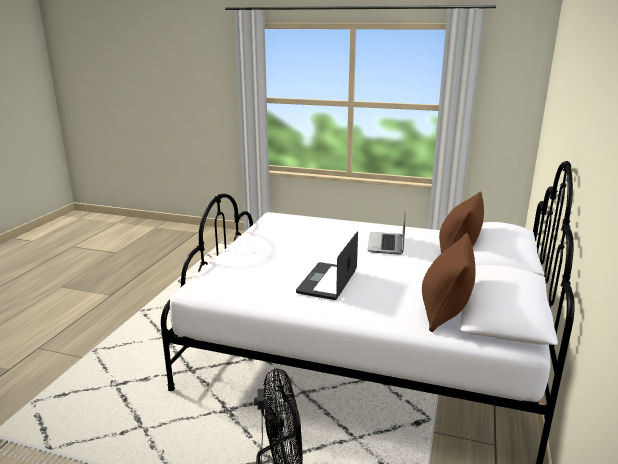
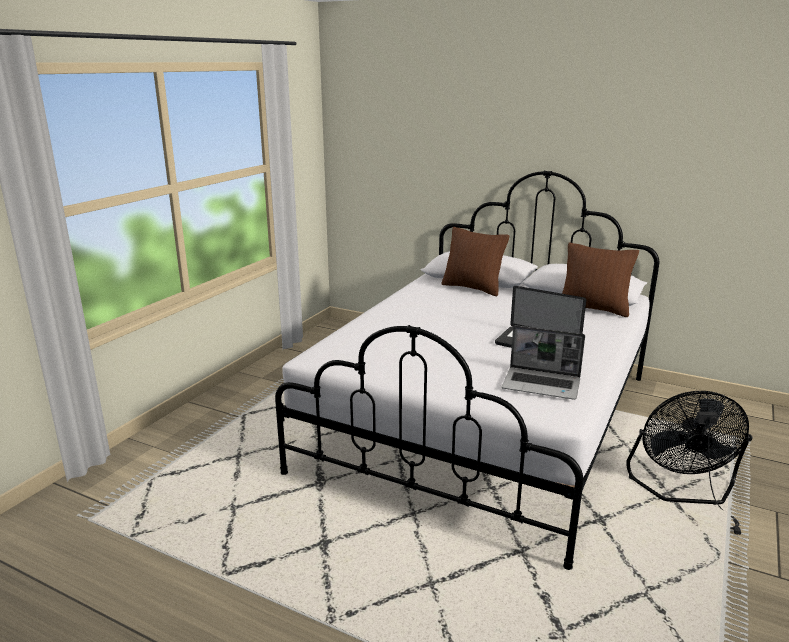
camera: 80 degrees left, 0 degrees up
laptop [367,206,406,255] -> laptop moved to [502,325,585,400]

